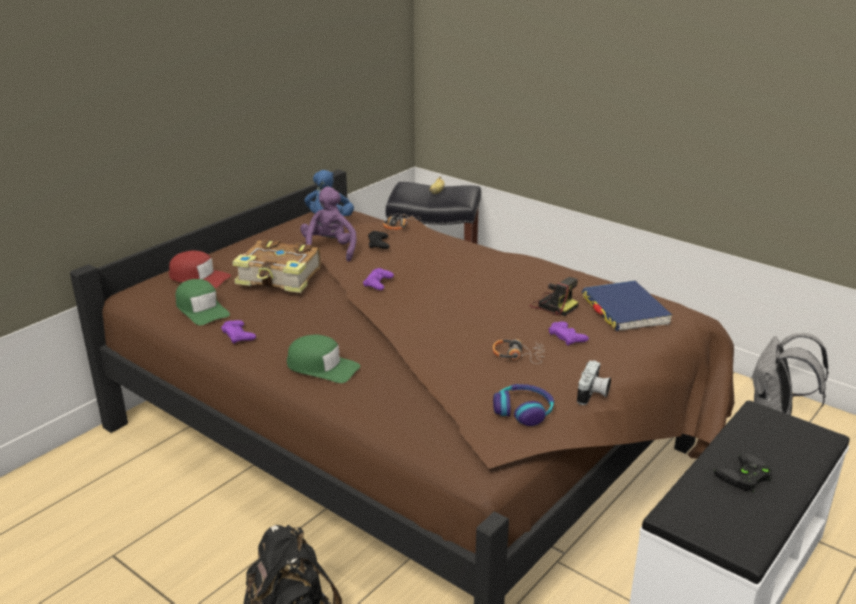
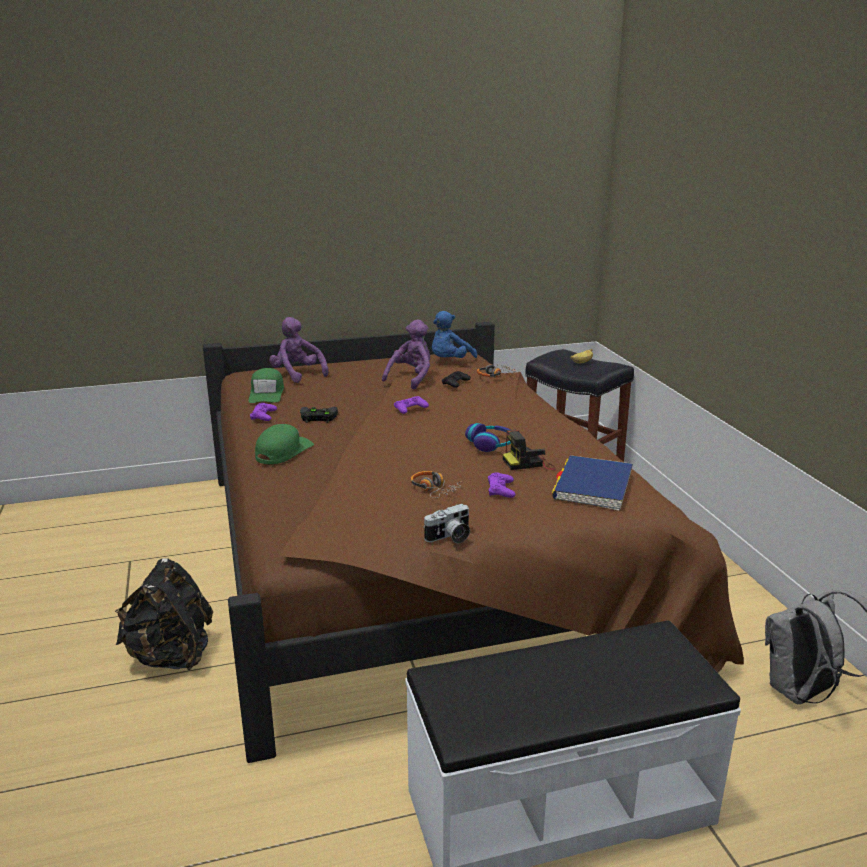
camera: 35 degrees right, 5 degrees down
red cap [169,251,231,288] -> purple plush toy [269,317,328,383]
book [232,239,321,293] -> none
green cap [287,335,361,383] -> green cap turned 120 degrees counterclockwise [255,424,314,464]
headphones [493,384,554,426] -> headphones moved to [465,423,511,452]
camera [529,277,579,316] -> camera turned 90 degrees clockwise [503,430,556,470]
black game controller [714,453,773,492] -> black game controller moved to [300,407,338,423]

